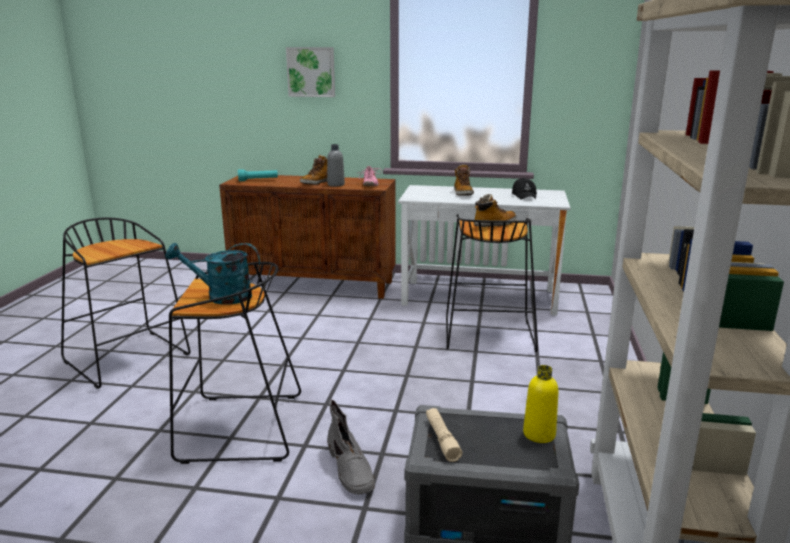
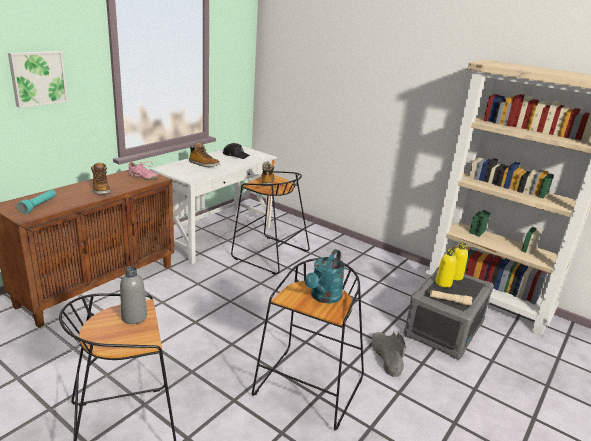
camera: 65 degrees left, 5 degrees up
grey bottle [327,144,345,187] -> grey bottle moved to [120,266,147,324]
grey boot [327,400,375,495] -> grey boot turned 105 degrees counterclockwise [372,331,406,377]
none -> yellow bottle [435,249,457,288]

